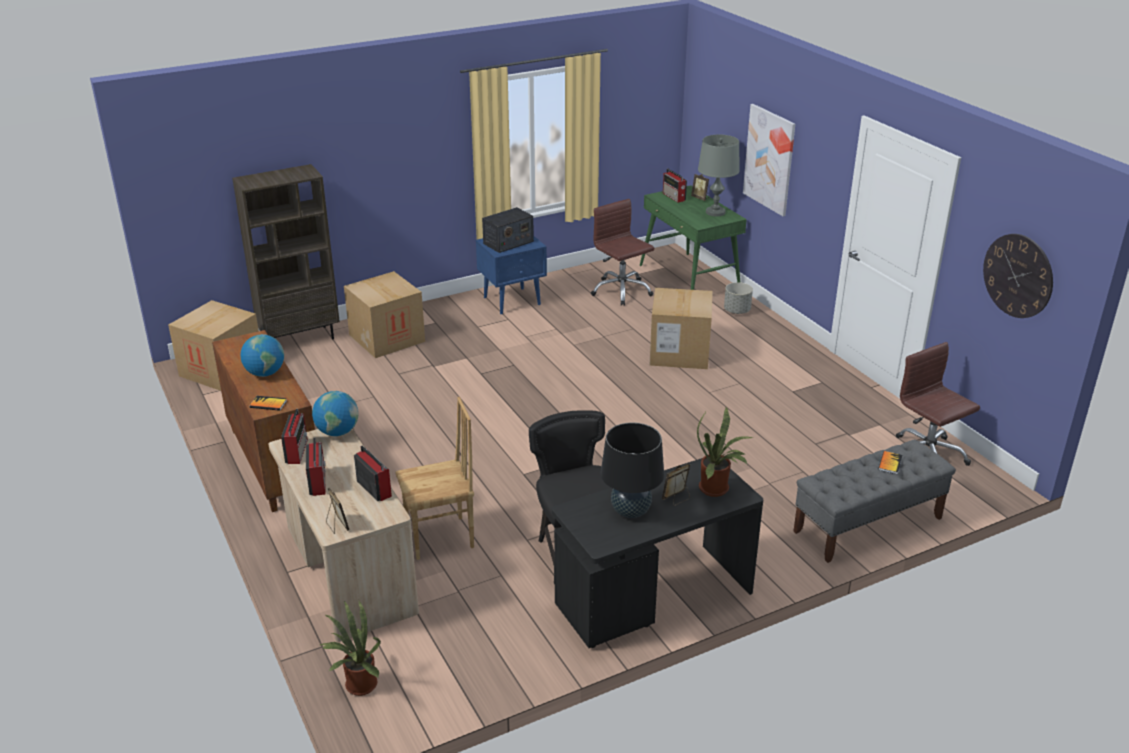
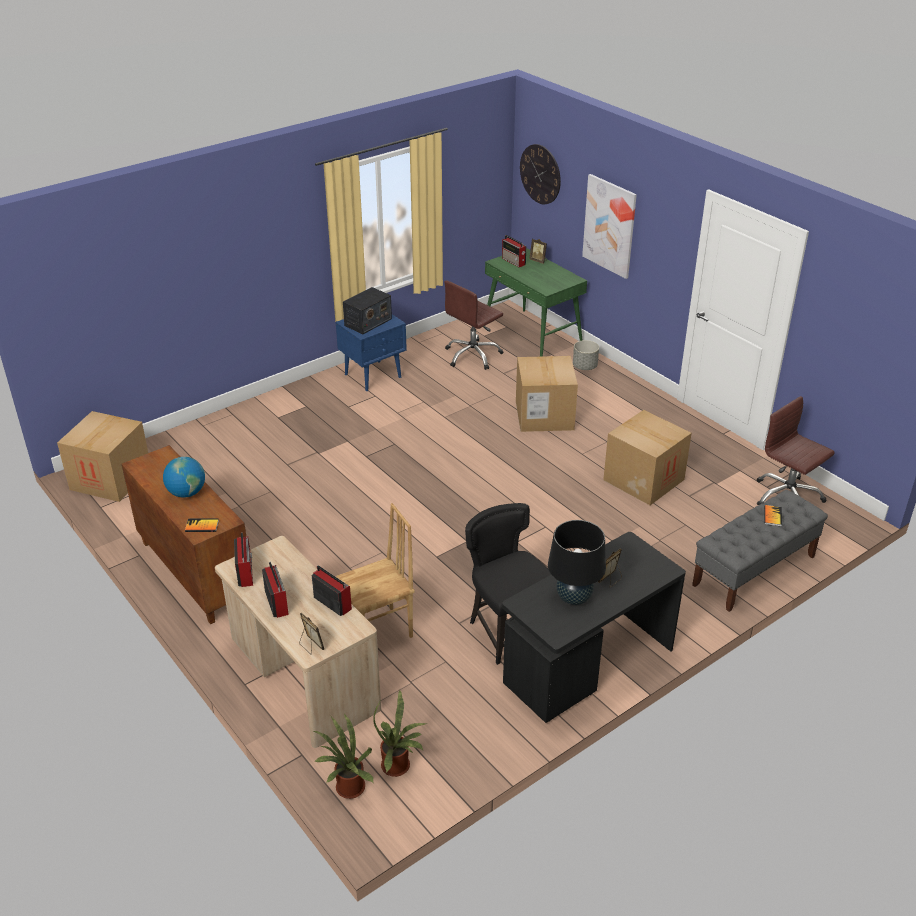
camera: 10 degrees left, 5 degrees up
brown bookcase [232,164,340,340] -> none
globe [312,391,359,436] -> none
cardboard box [344,271,425,358] -> cardboard box moved to [603,410,692,505]
brown office chair [591,199,654,306] -> brown office chair turned 90 degrees counterclockwise [444,280,503,370]
potted plant [697,407,754,497] -> potted plant moved to [373,690,426,777]
grey table lamp [698,135,740,216] -> none
wall clock [983,234,1053,318] -> wall clock moved to [520,144,561,204]

